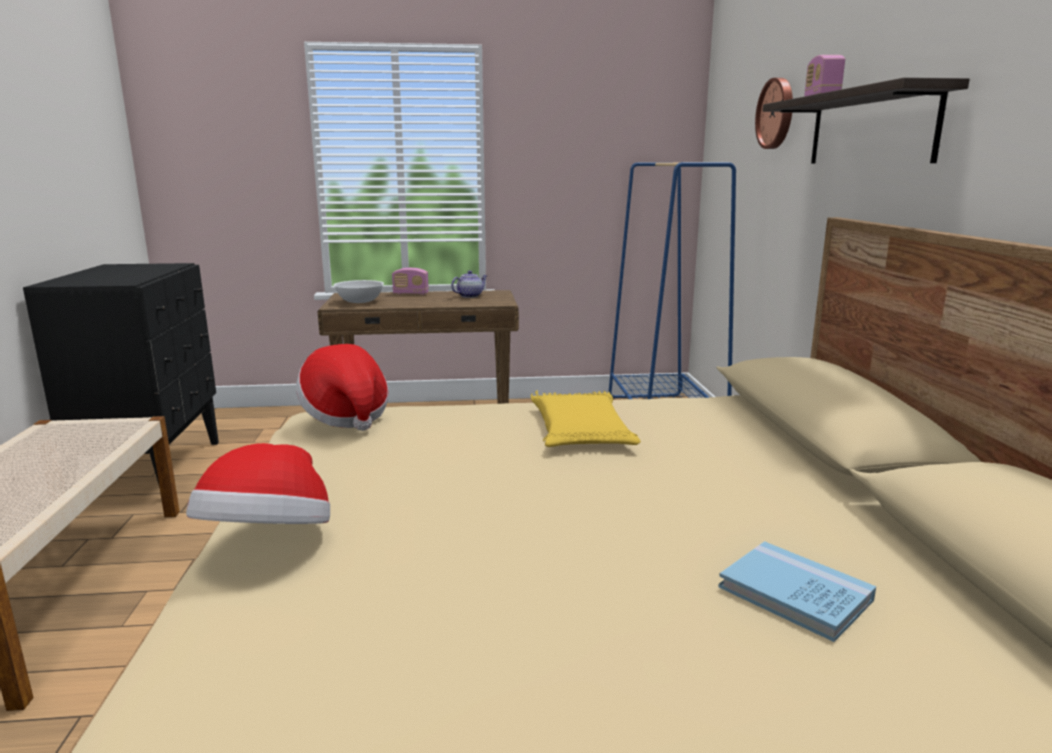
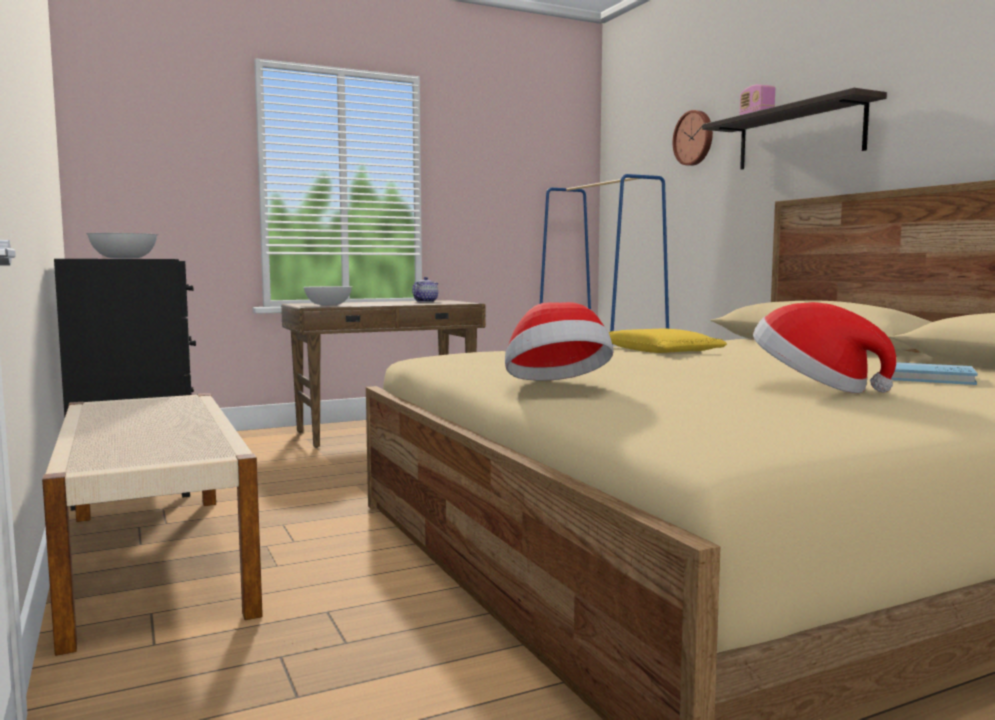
camera: 20 degrees left, 10 degrees down
hat [296,344,389,431] -> hat moved to [753,302,896,393]
radio [392,268,429,295] -> none
none -> white bowl [86,233,158,259]

